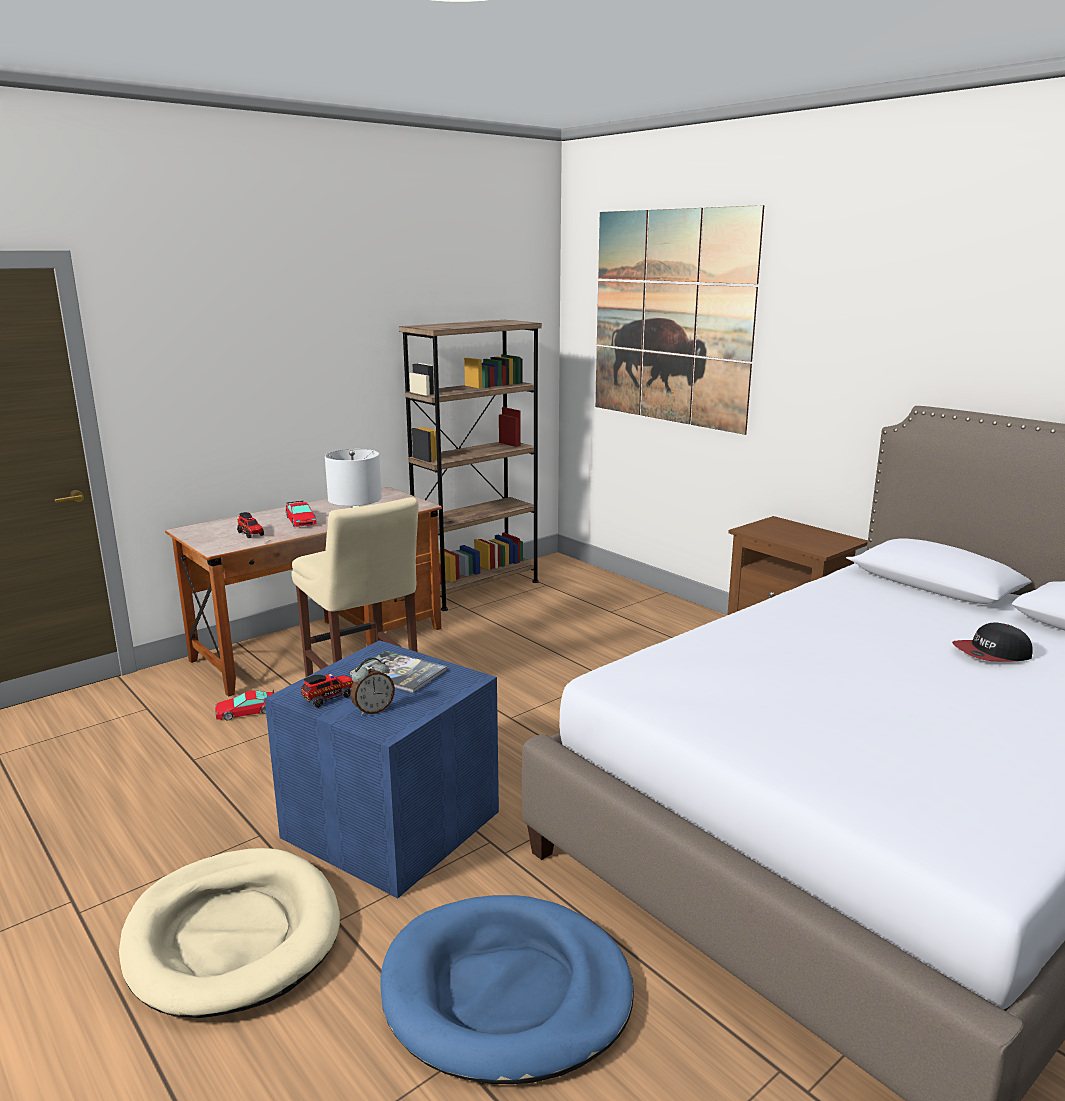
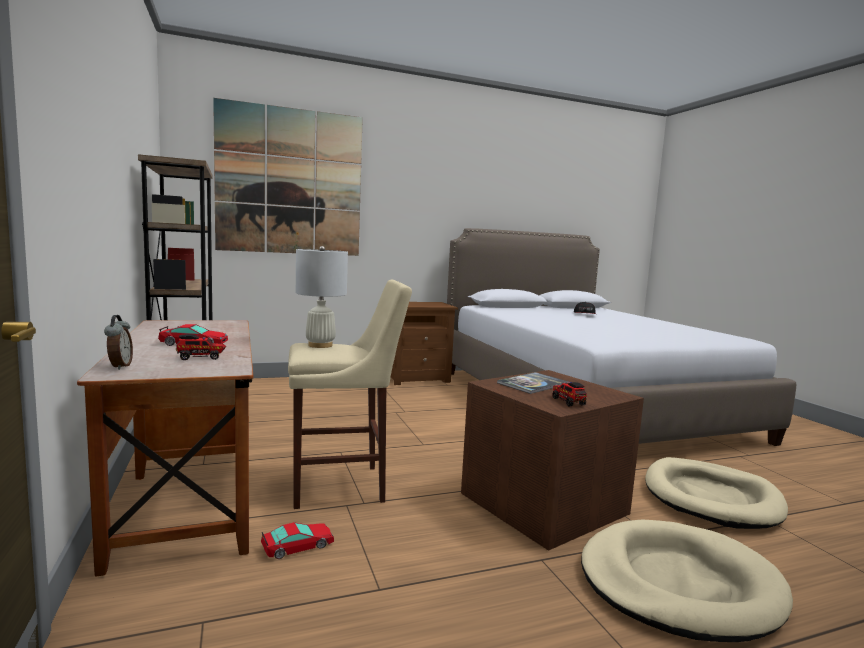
camera: 70 degrees left, 10 degrees down
toy car [215,690,274,720] -> toy car turned 120 degrees counterclockwise [261,522,334,559]
blue storage box [265,640,499,898] -> brown storage box [461,370,644,551]
alarm clock [350,657,395,716] -> alarm clock moved to [104,315,133,370]
blue dog bed [380,895,634,1084] -> beige dog bed [645,457,788,529]

